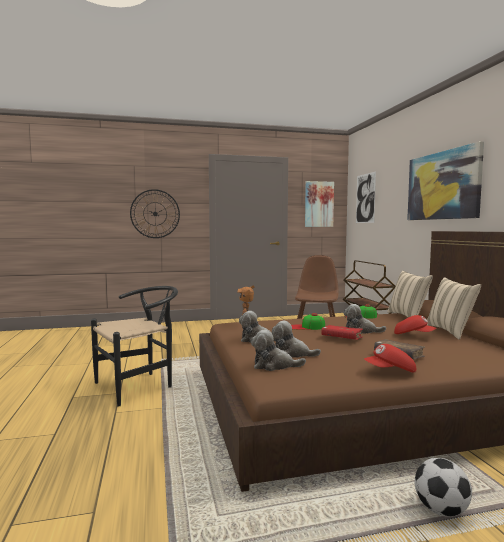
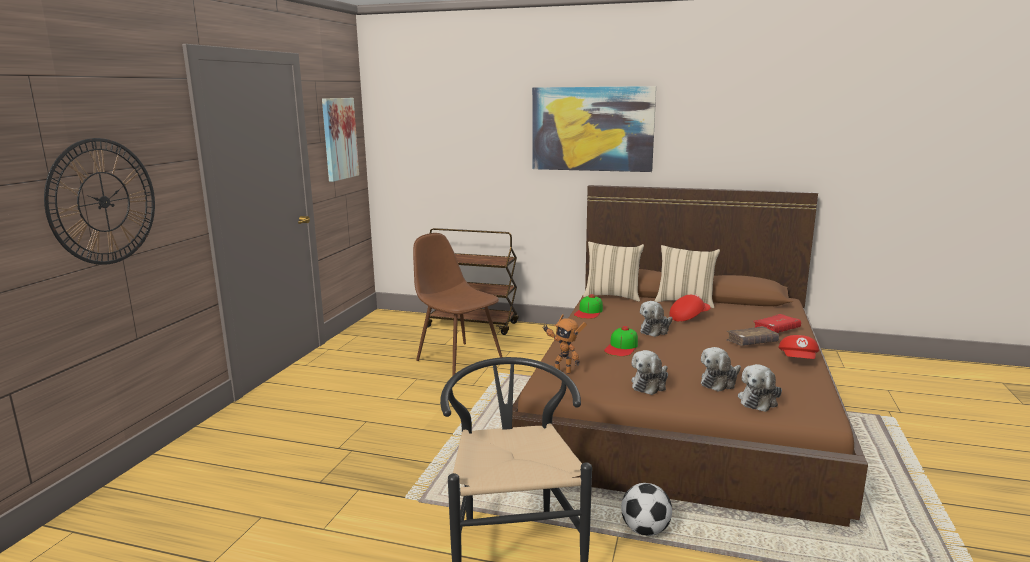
camera: 60 degrees left, 10 degrees up
red book [321,325,363,340] -> red book moved to [752,314,801,333]
picture [356,171,376,223] -> none
football [415,458,472,517] -> football moved to [621,483,672,536]

